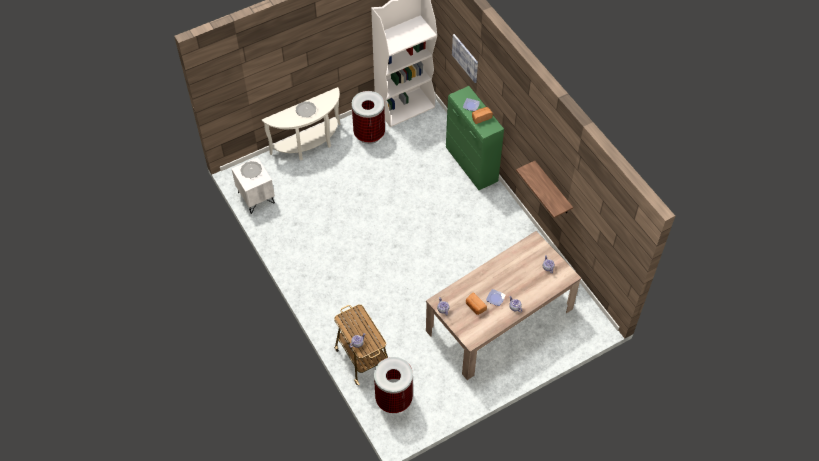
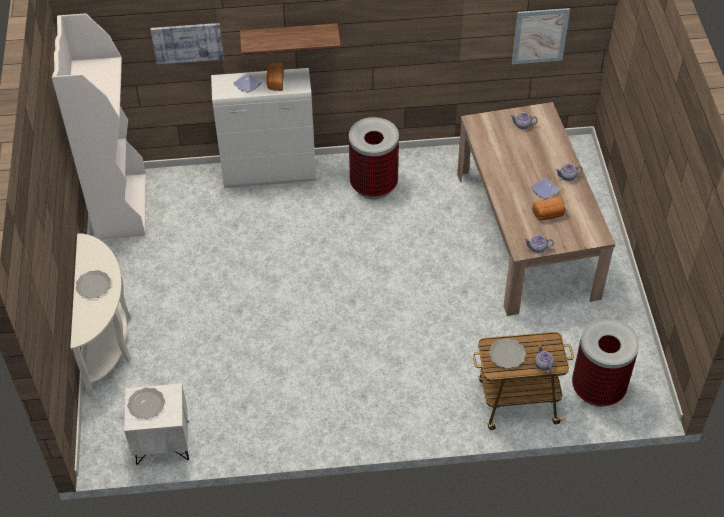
camera: 65 degrees left, 5 degrees down
trash can [352,91,385,144] -> trash can moved to [349,117,399,199]
green cabinet [446,86,504,190] -> white cabinet [211,68,316,188]
shelf [516,161,573,218] -> shelf moved to [240,23,341,55]
none -> plate [489,338,526,369]
none -> picture [512,8,570,64]

